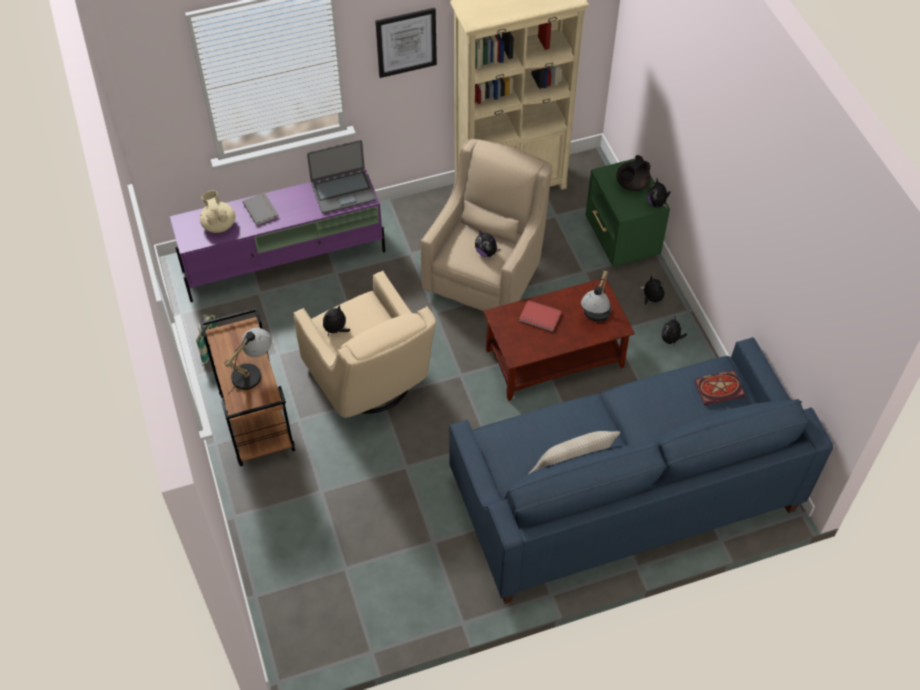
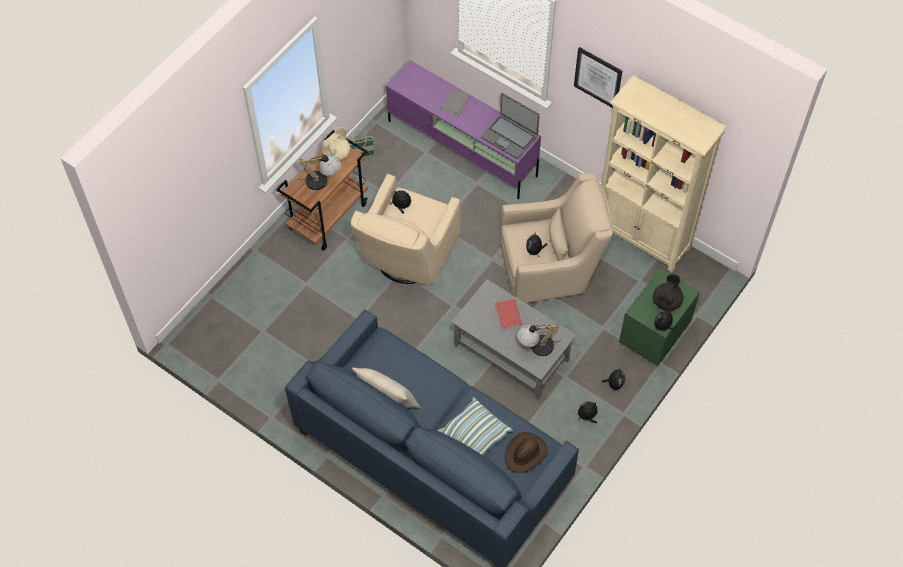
camera: 55 degrees right, 5 degrees up
beige teapot [200,191,236,233] -> beige teapot moved to [322,127,350,160]
brown coffee table [483,278,635,401] -> grey coffee table [451,279,576,400]
black teapot [616,155,651,191] -> black teapot turned 105 degrees clockwise [653,274,683,311]
book [694,370,745,405] -> brown hat [505,432,548,473]
none -> pillow [438,397,513,455]

